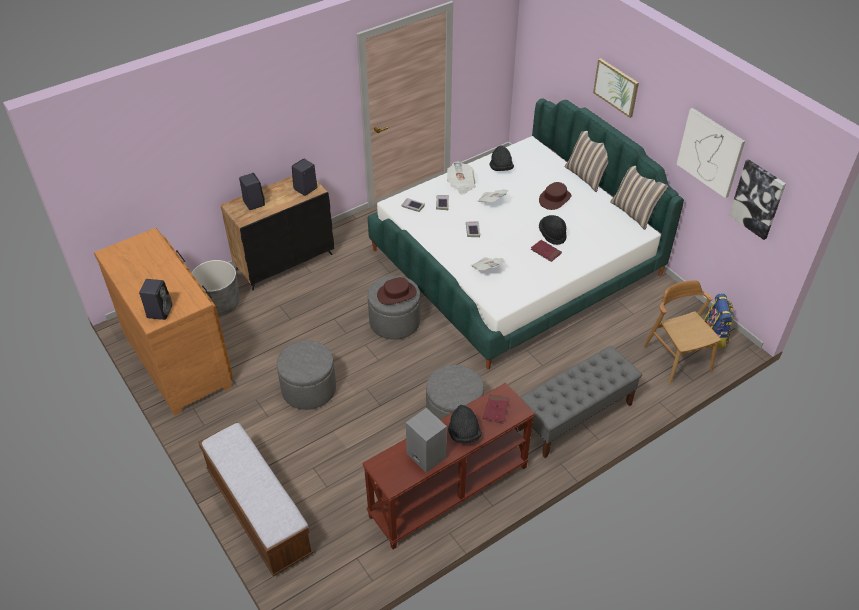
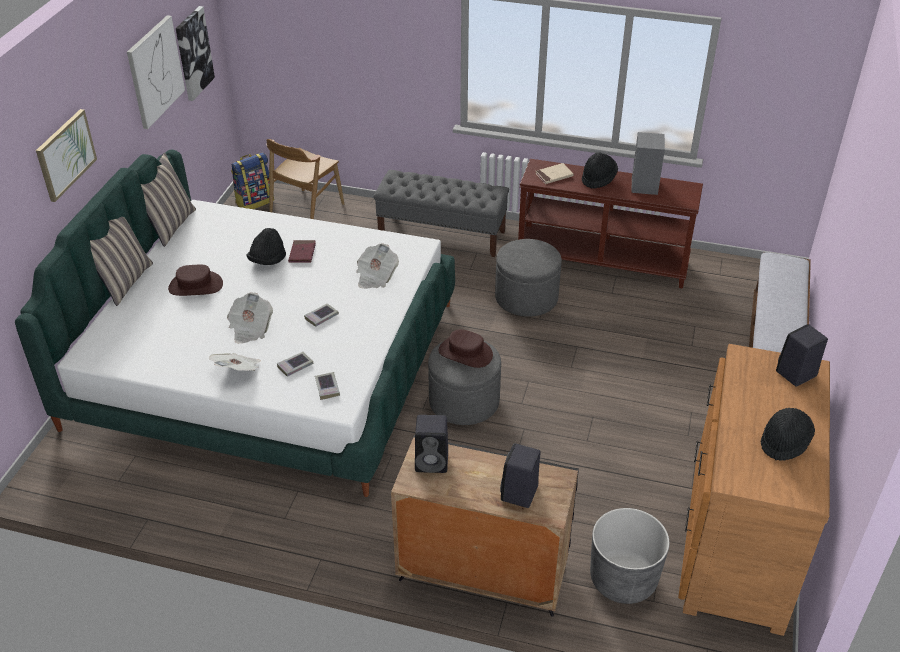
camera: 130 degrees left, 5 degrees down
grey ottoman [277,340,336,410] -> none
red book [483,394,510,423] -> beige book [535,163,574,184]
black hat [489,146,514,171] -> black hat moved to [761,408,815,461]

